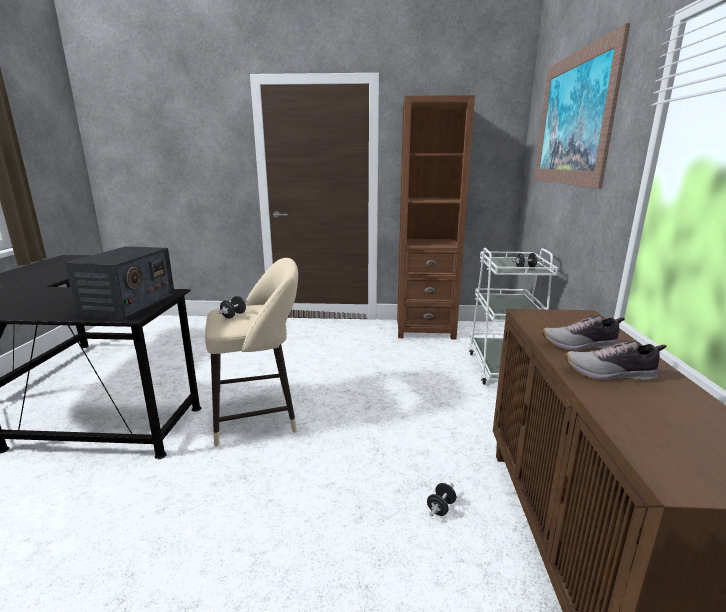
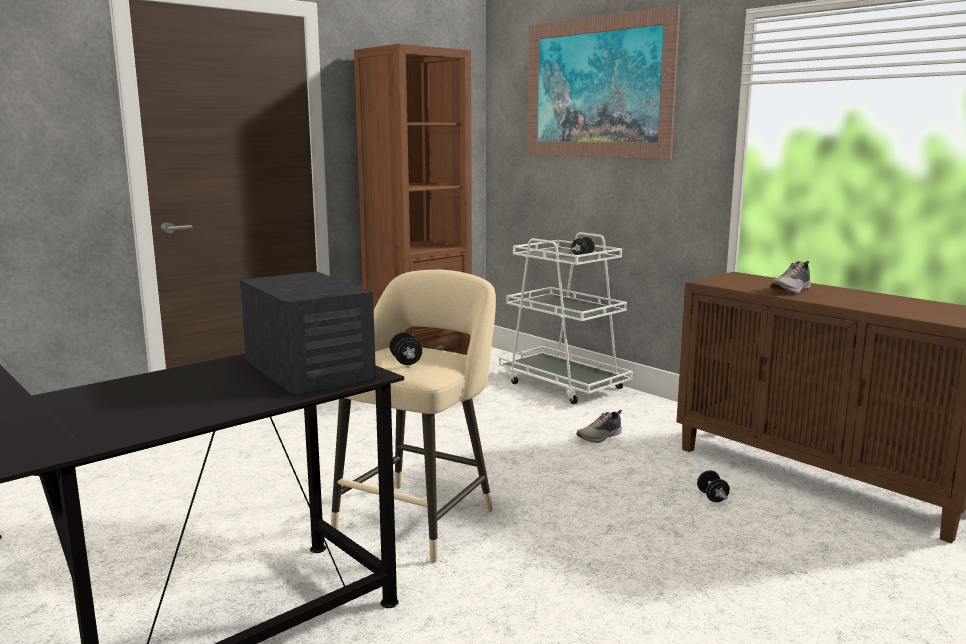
camera: 45 degrees left, 5 degrees down
shoe [565,340,667,381] -> shoe moved to [576,410,622,443]

